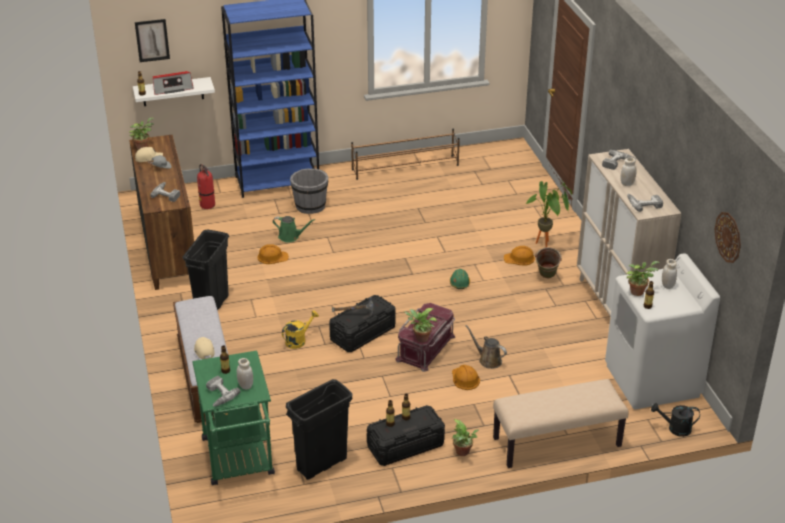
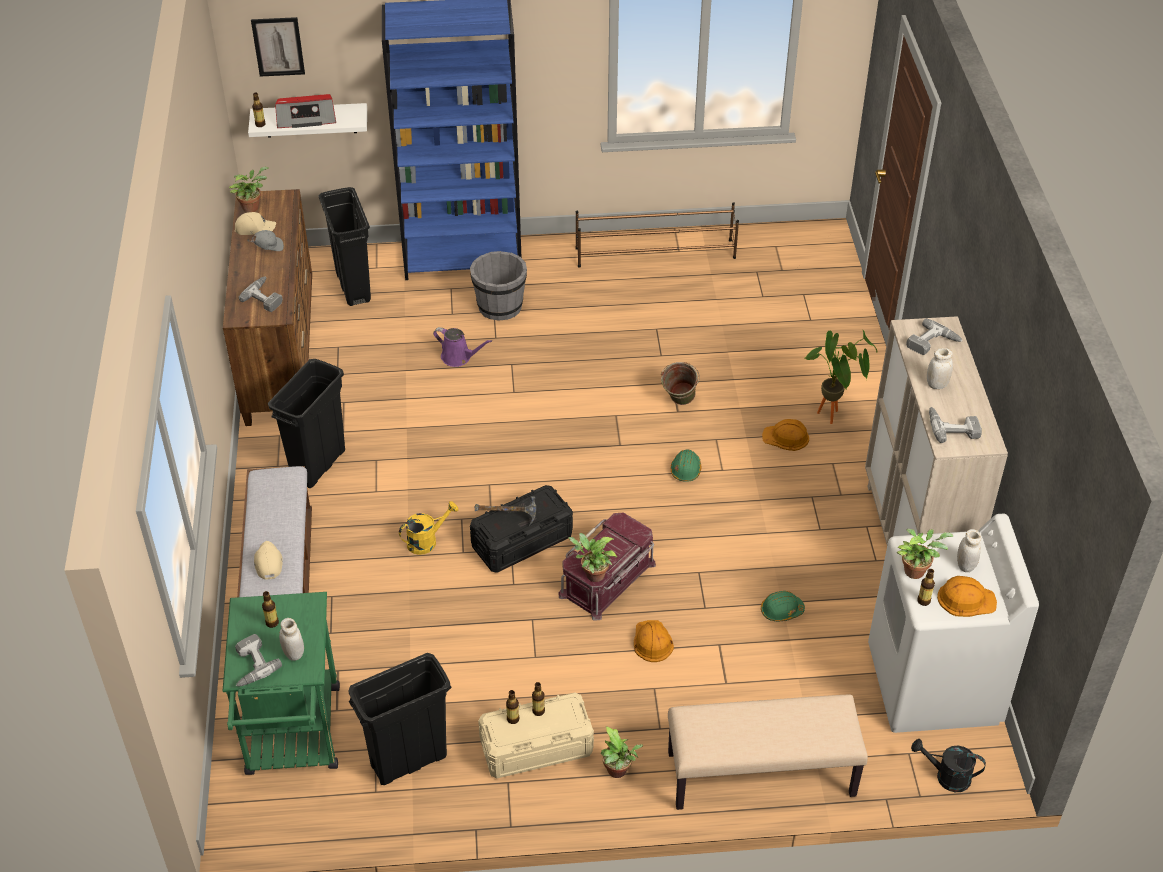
camera: 10 degrees right, 10 degrees up
fire extinguisher [197,164,215,209] -> black trash can [318,187,371,306]
orange hard hat [257,244,289,264] -> orange hard hat moved to [937,576,997,617]
green watering can [273,216,315,243] -> purple watering can [433,327,492,367]
black storage box [367,405,445,466] -> beige storage box [478,692,594,779]
brown watering can [465,325,507,369] -> none
green bucket [535,247,562,278] -> green bucket moved to [661,362,700,405]
wall clock [714,212,741,263] -> none
none -> green hard hat [761,591,805,621]

